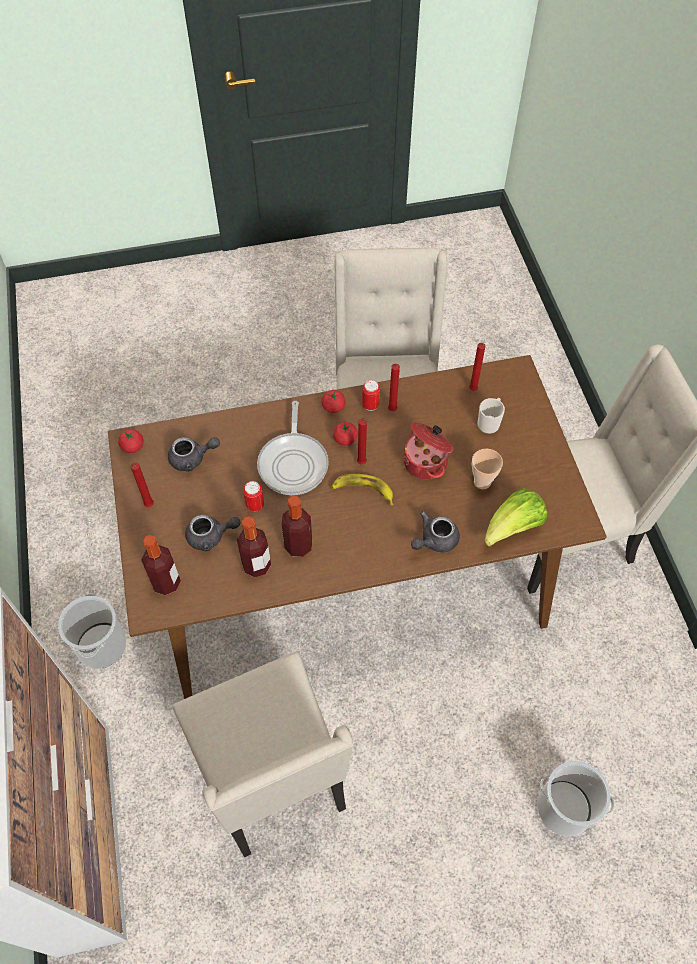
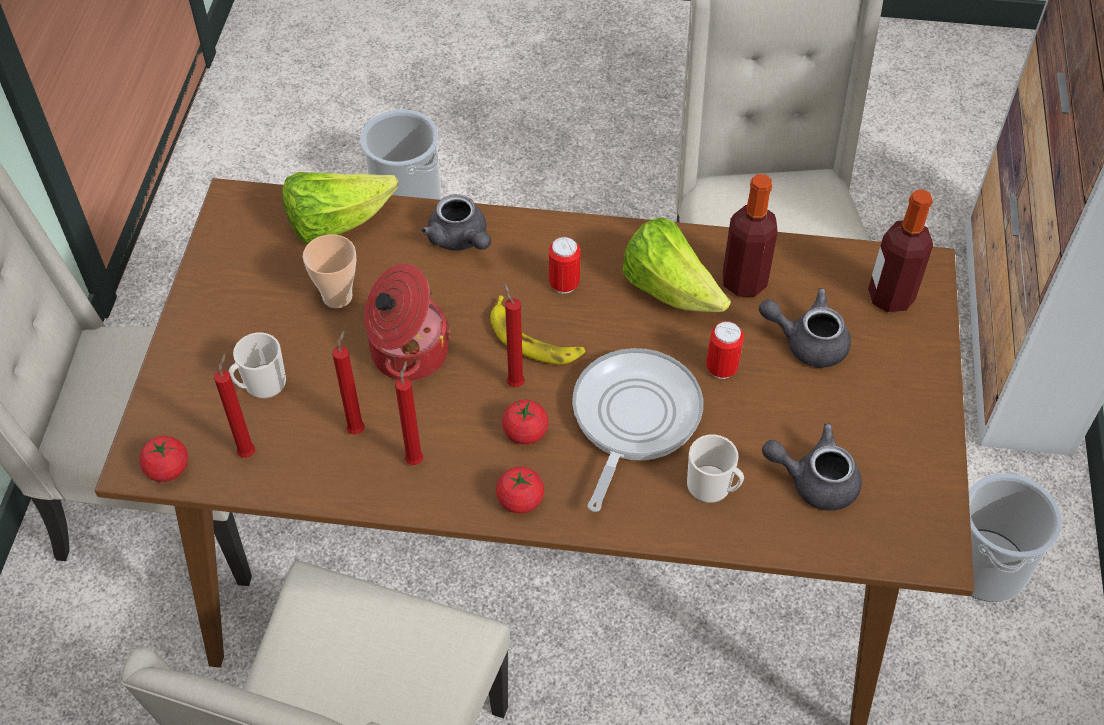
camera: 160 degrees left, 5 degrees down
tomato [118,429,144,453] -> tomato moved to [139,436,188,482]
red candle [131,462,154,507] -> red candle moved to [332,330,365,434]
bottle [282,496,312,557] -> lettuce [622,218,731,312]
can [362,380,380,411] -> can moved to [549,237,581,294]
grey teapot [411,511,460,553] -> grey teapot turned 75 degrees clockwise [421,194,491,251]
none -> mug [687,434,744,503]

